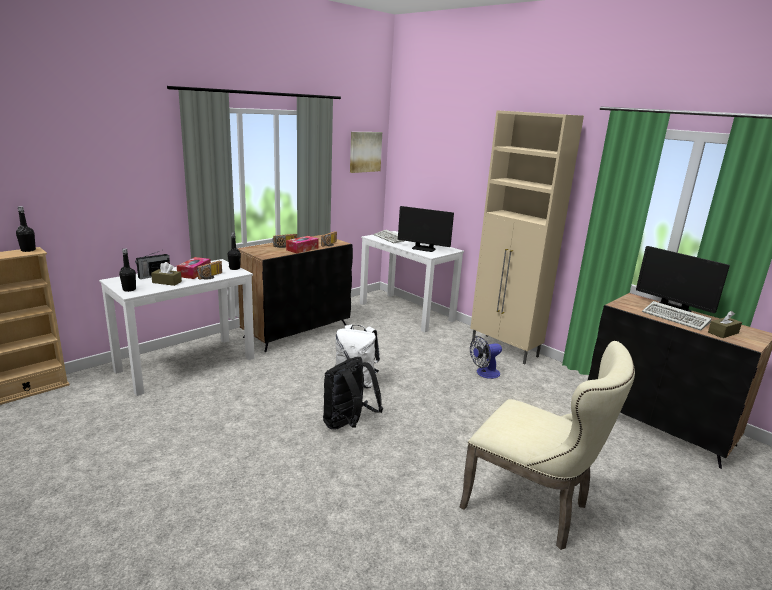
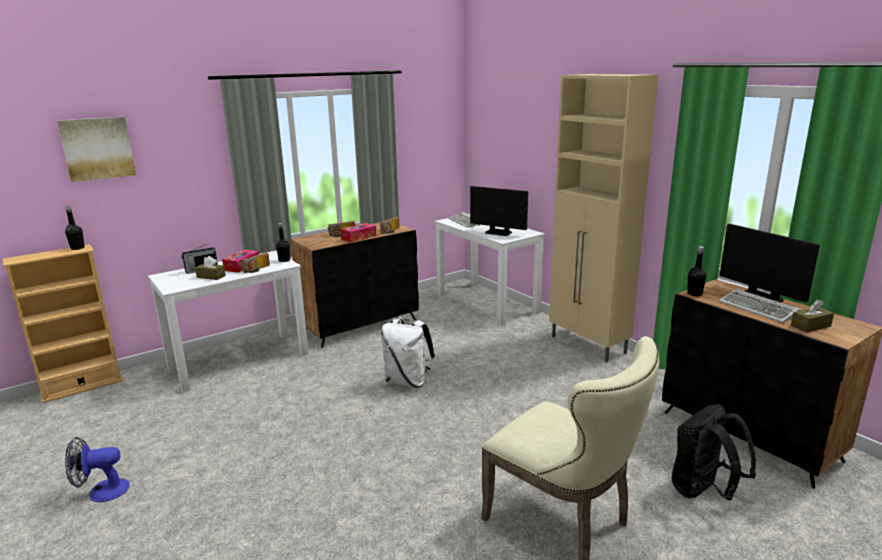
camera: 10 degrees right, 0 degrees up
black bottle [119,248,136,292] -> black bottle moved to [687,246,707,296]
black backpack [323,357,383,430] -> black backpack moved to [672,404,756,500]
picture [350,132,382,173] -> picture moved to [57,116,136,182]
fan [470,336,502,379] -> fan moved to [65,437,130,502]

